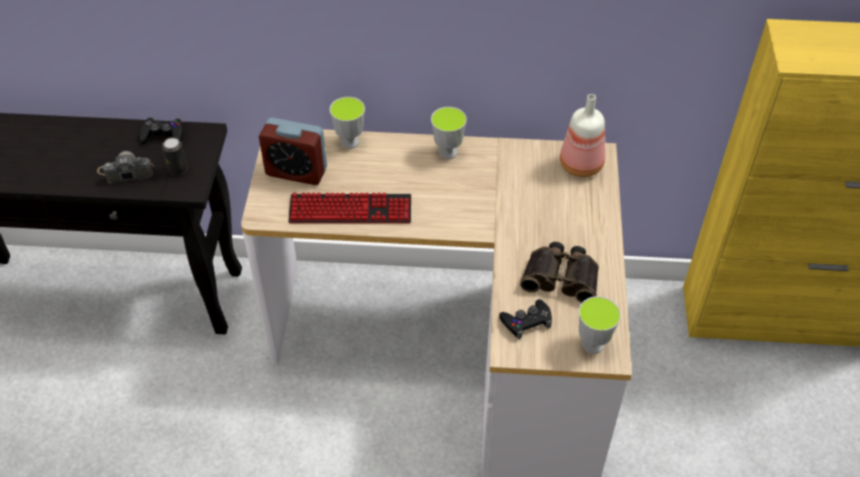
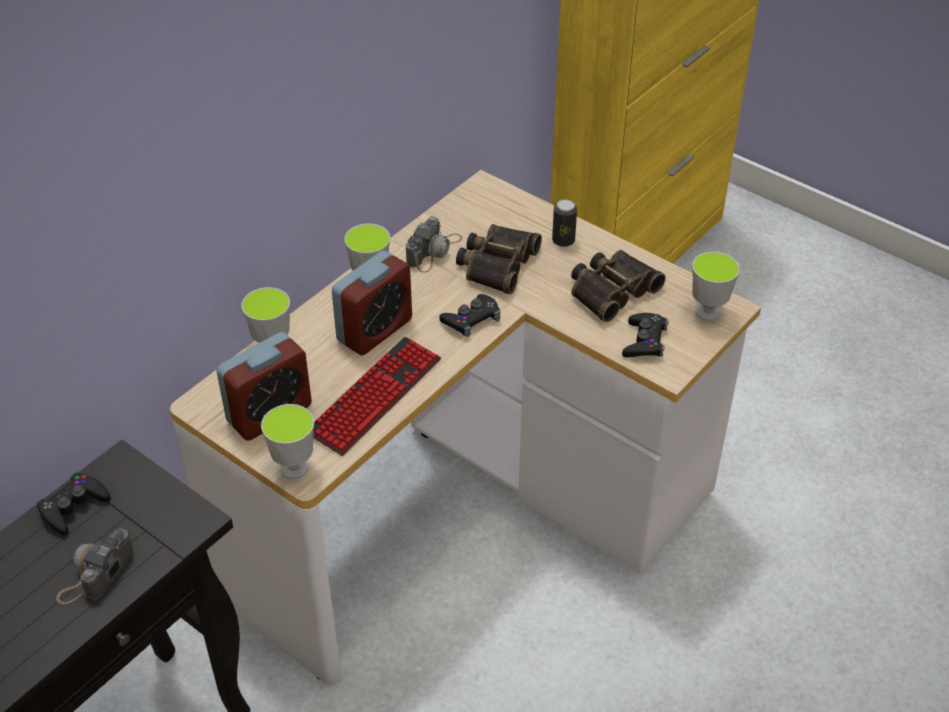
camera: 55 degrees left, 5 degrees down
can [162,138,187,175] -> can moved to [552,199,577,247]
bottle [560,94,606,177] -> none
none -> cup [261,404,314,479]
none -> alarm clock [331,251,412,355]
none -> camera [406,216,462,273]
none -> black game controller [439,294,501,337]
none -> binoculars [456,224,542,295]

